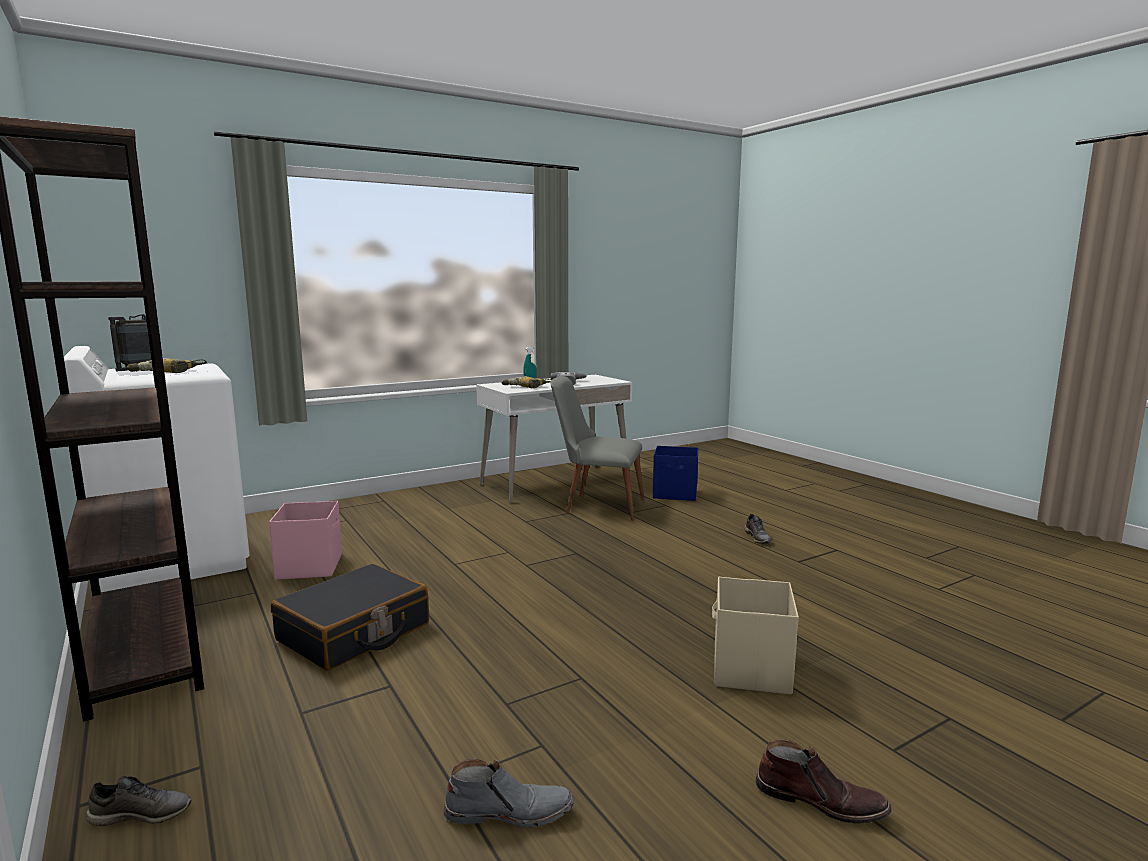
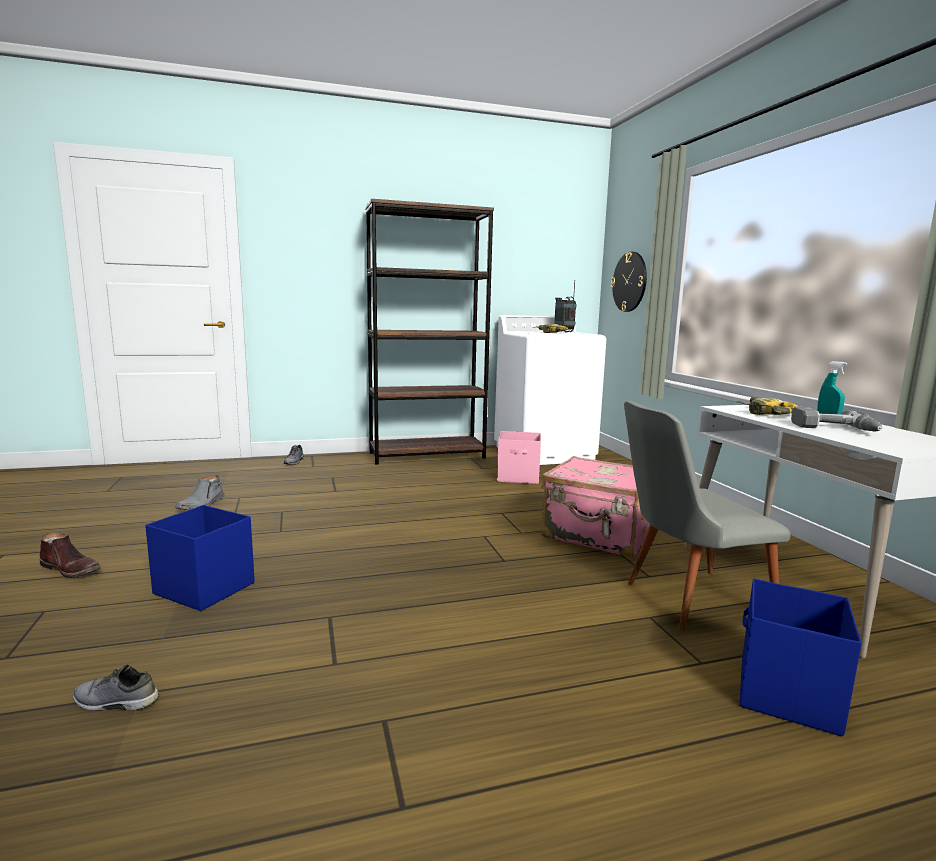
camera: 105 degrees right, 0 degrees up
black suitcase [271,564,429,671] -> none
grey chair [550,376,644,521] -> grey chair turned 135 degrees counterclockwise [624,401,791,630]
beige storage box [712,577,799,695] -> blue storage box [145,505,255,611]
grey shoe [744,514,771,543] -> grey shoe moved to [73,664,159,711]
brown boot [756,739,892,824] -> brown boot turned 105 degrees counterclockwise [39,533,101,578]
none -> pink suitcase [542,456,650,558]
none -> wall clock [611,252,647,312]

